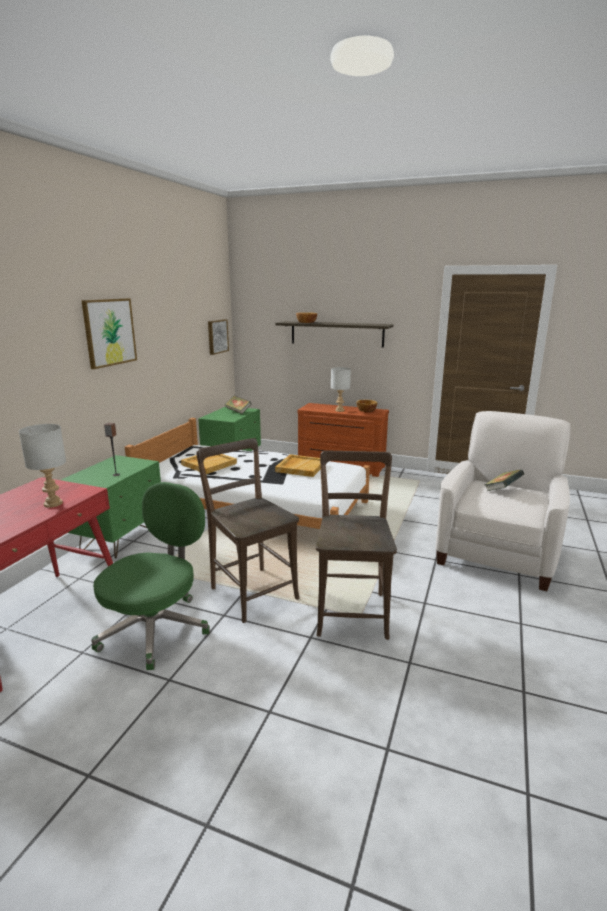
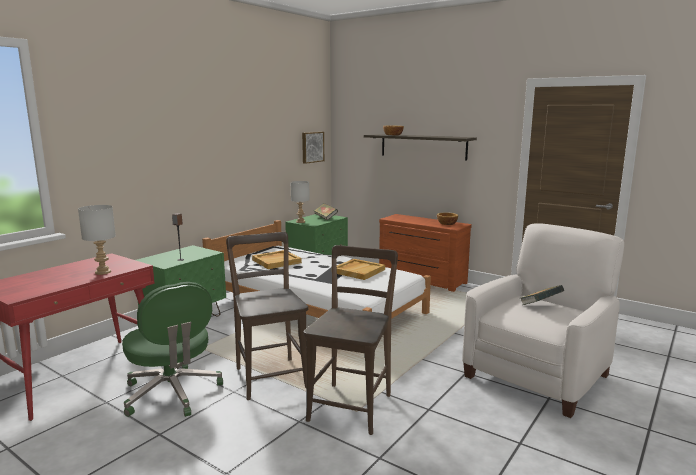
camera: 15 degrees right, 5 degrees down
picture [81,298,137,369] -> none
green office chair [91,482,210,670] -> green office chair turned 105 degrees clockwise [122,282,223,417]
grey table lamp [331,367,351,412] -> grey table lamp moved to [291,181,310,223]

